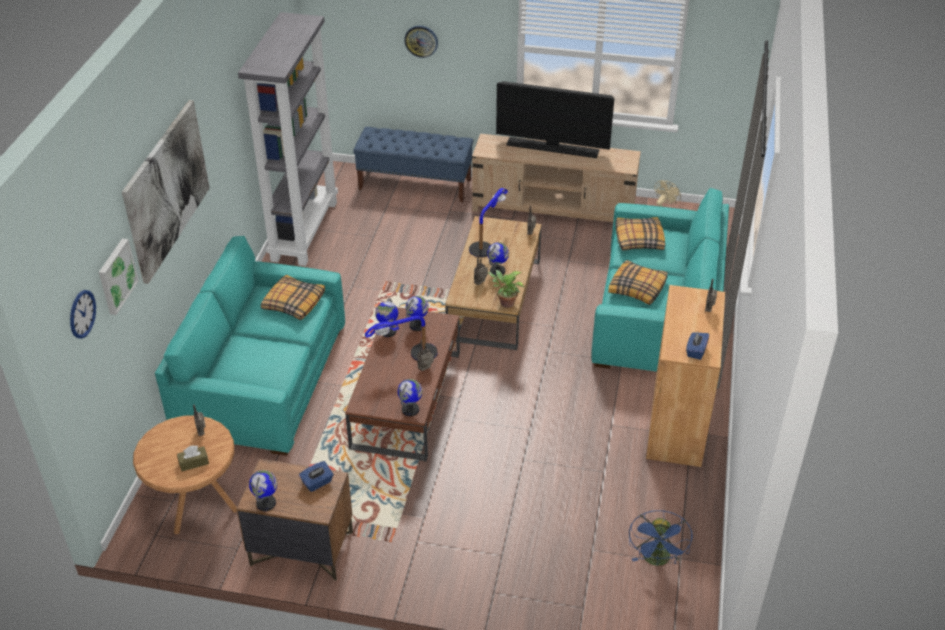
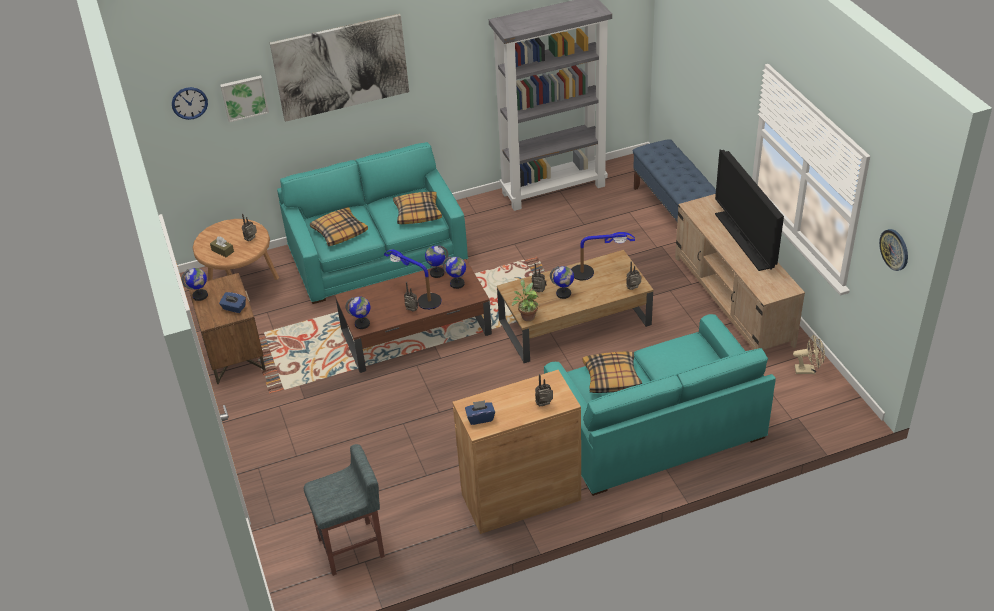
camera: 60 degrees right, 0 degrees up
wall clock [404,26,438,58] -> wall clock moved to [879,229,908,271]
pillow [616,217,665,251] -> pillow moved to [310,207,368,246]
blue fan [629,510,693,566] -> grey stool [304,444,385,576]

